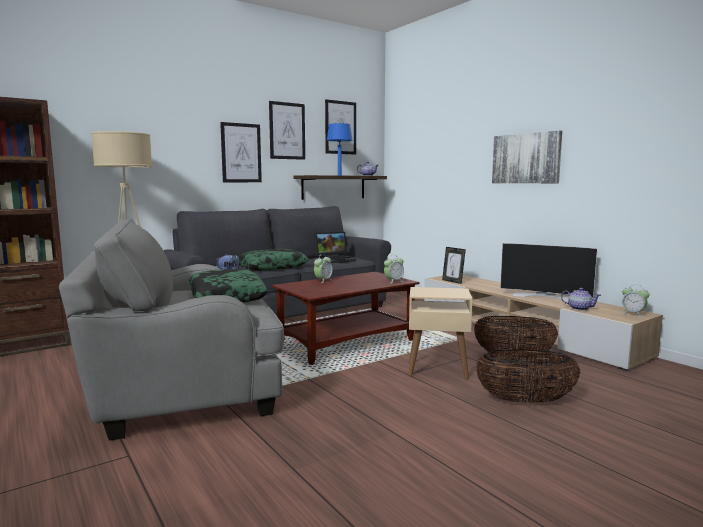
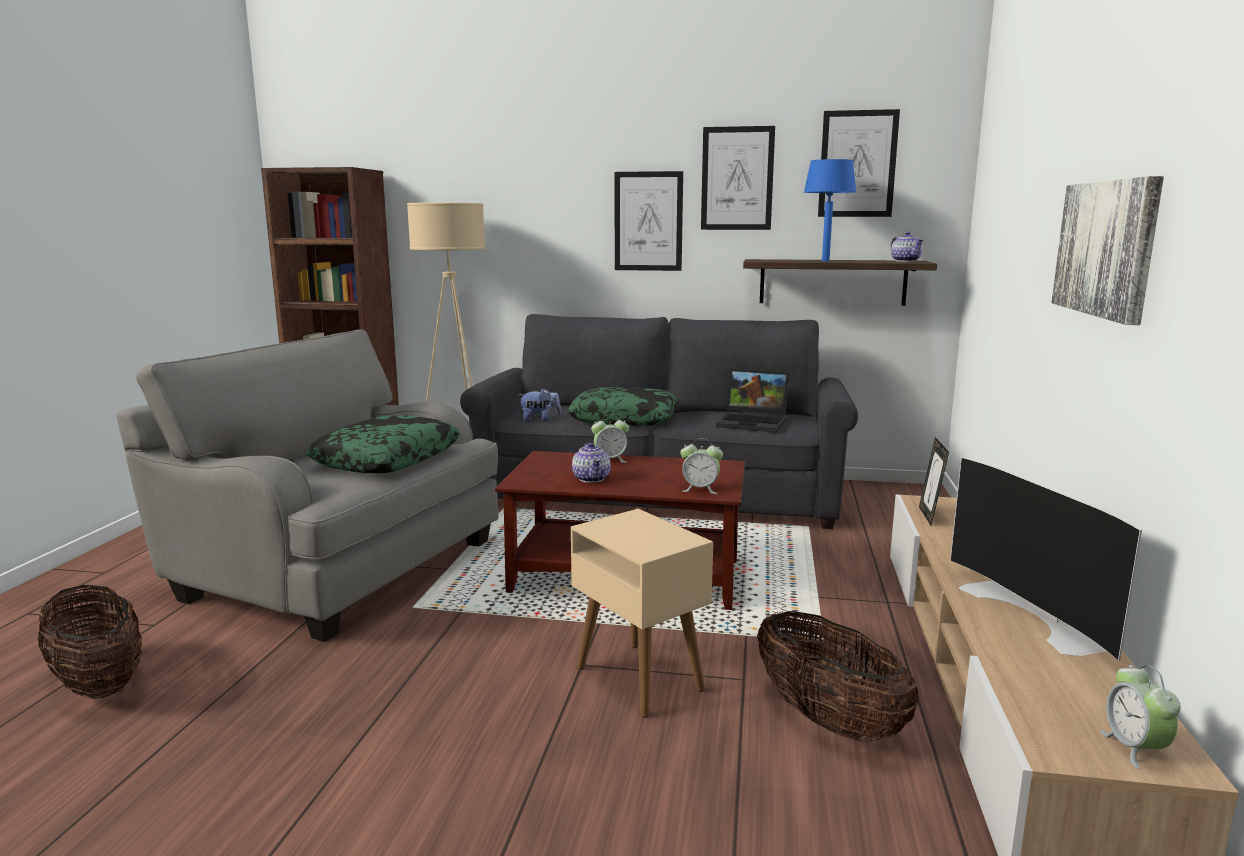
camera: 45 degrees right, 5 degrees up
basket [475,349,581,403] -> basket moved to [38,585,142,699]
teapot [561,288,601,311] -> teapot moved to [572,442,611,483]

